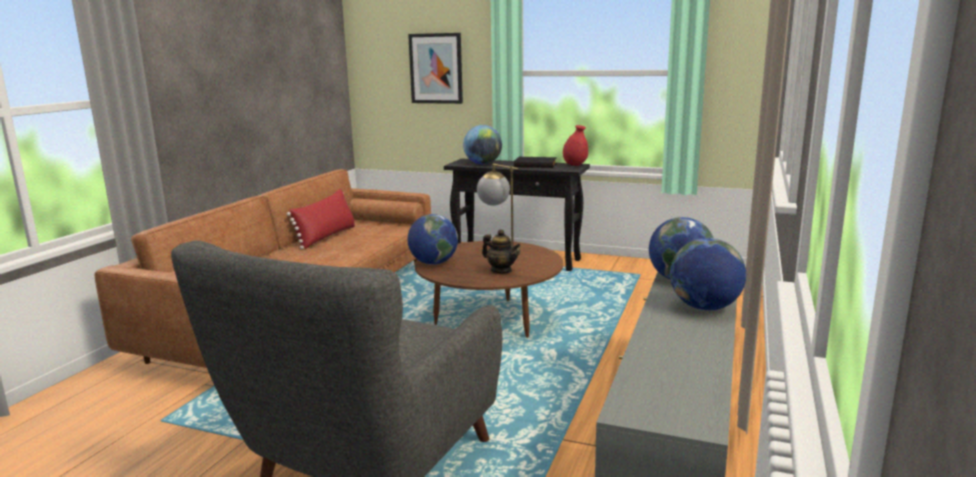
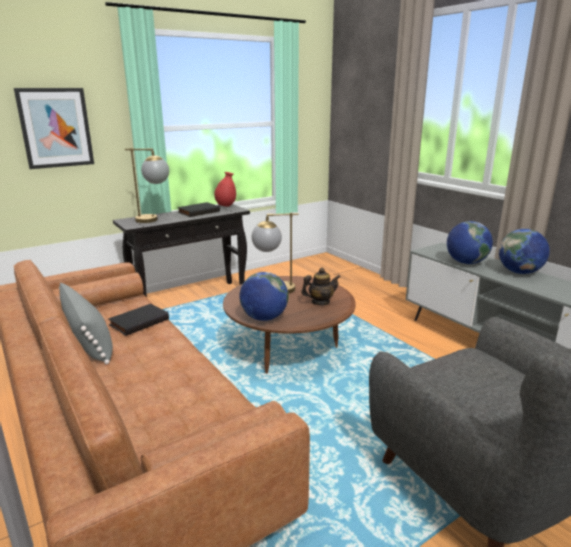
camera: 55 degrees left, 5 degrees up
red pillow [287,189,355,249] -> grey pillow [59,283,113,365]
globe [463,125,502,164] -> table lamp [125,148,169,223]
none -> black book [108,304,169,336]

